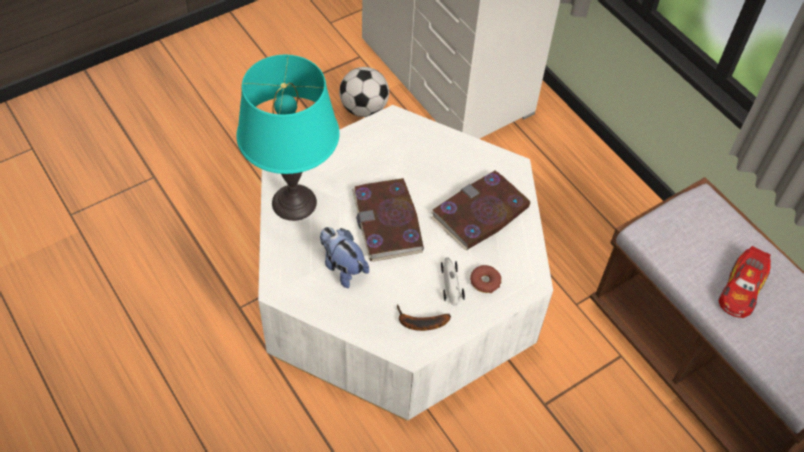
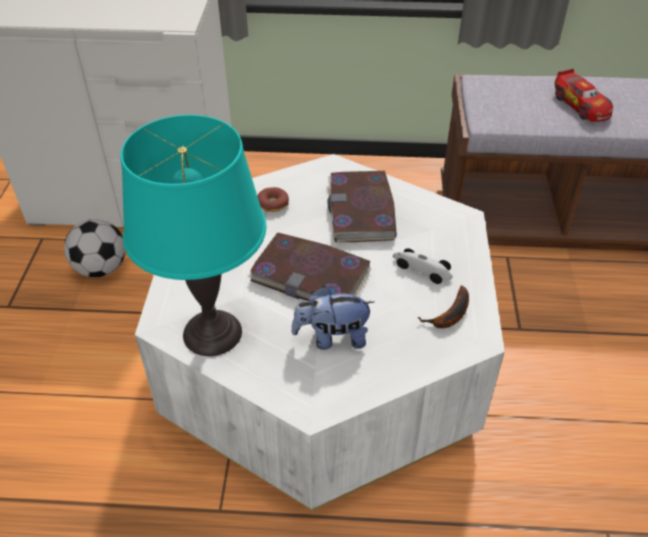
camera: 50 degrees left, 10 degrees down
donut [470,265,501,293] -> donut moved to [257,187,289,212]

